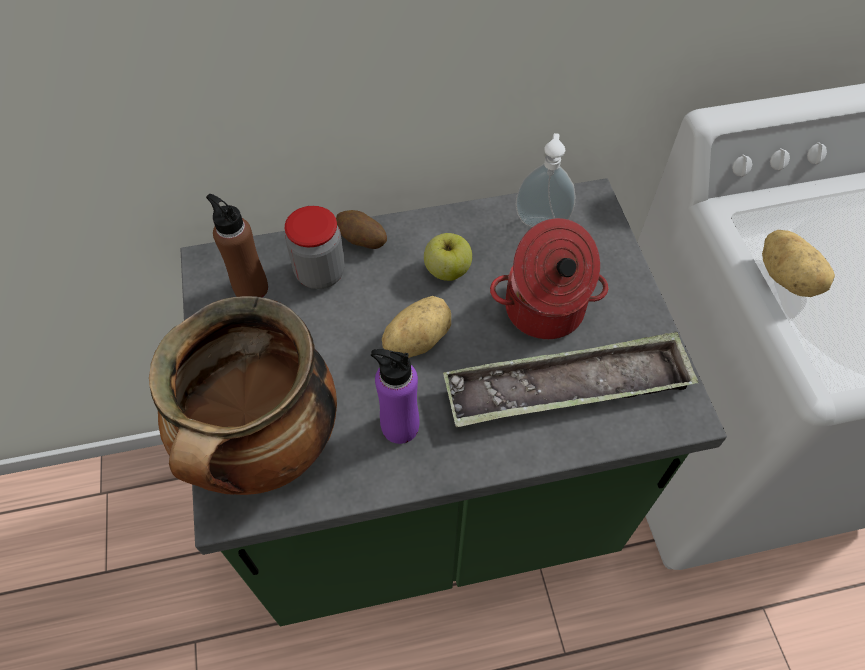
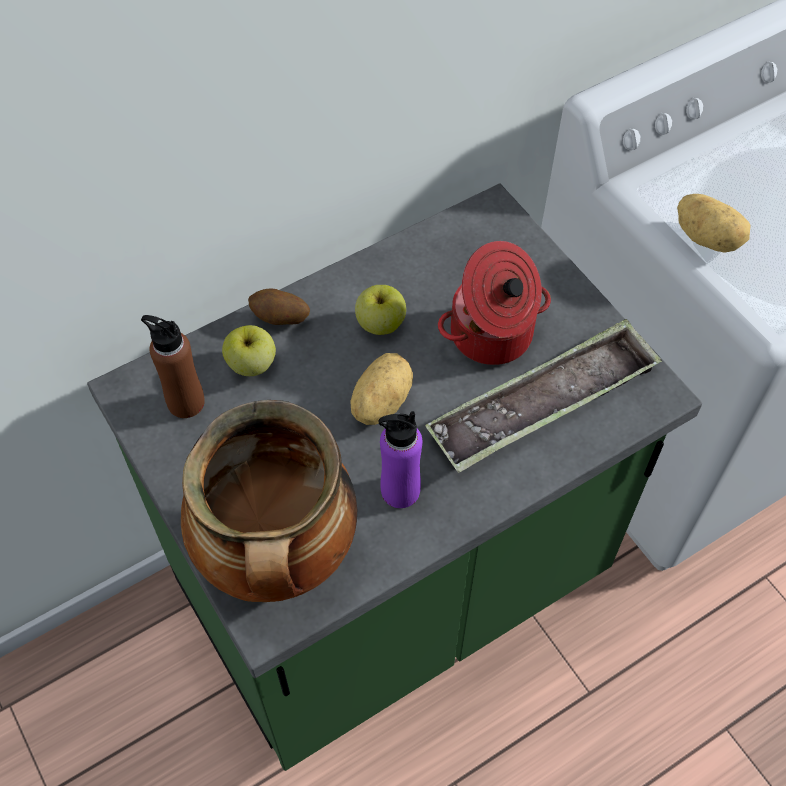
camera: 20 degrees left, 0 degrees up
jar [285,206,345,289] -> apple [222,325,276,376]
soap dispenser [516,133,575,227] -> none

